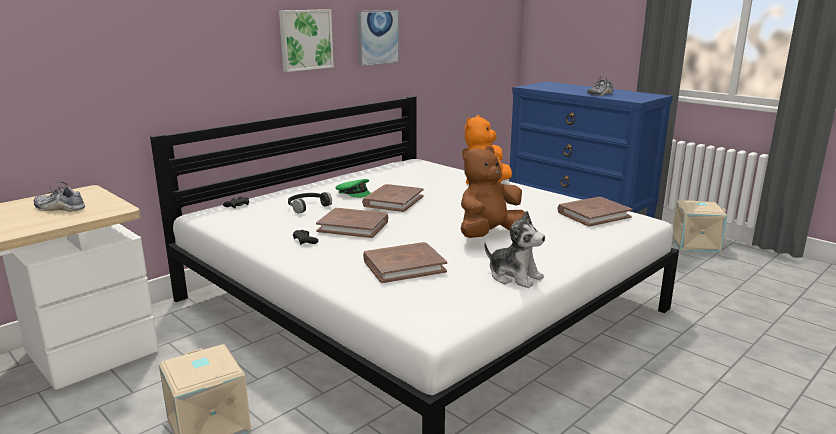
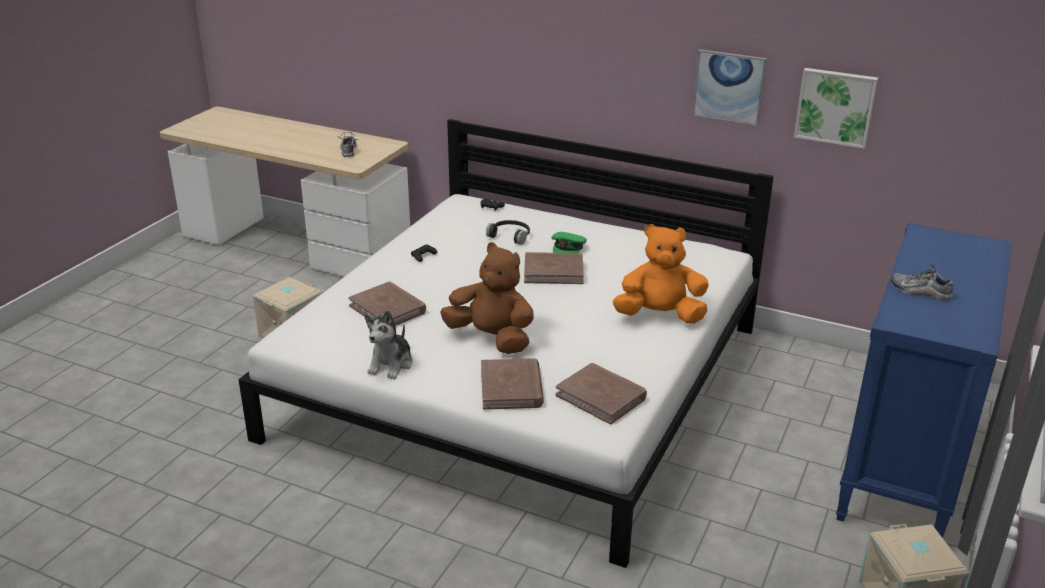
camera: 70 degrees right, 10 degrees up
picture [279,9,334,72] -> picture moved to [794,68,878,149]
brown book [316,208,388,238] -> brown book moved to [481,358,544,410]

